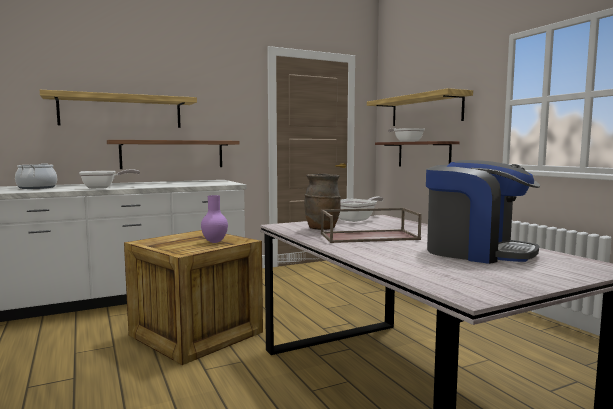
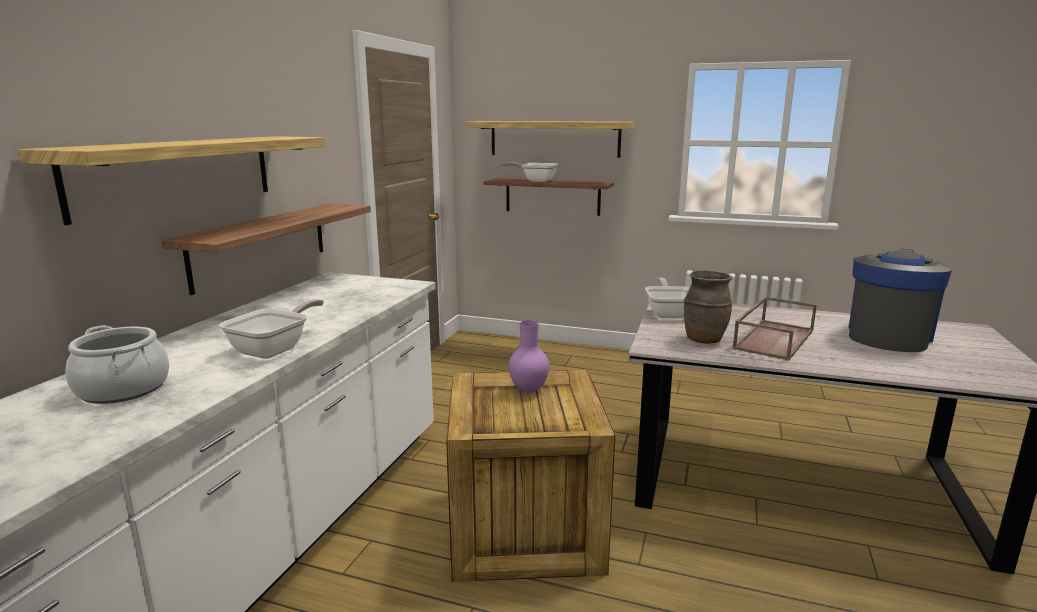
camera: 45 degrees left, 10 degrees up
coffee machine [426,160,541,264] -> coffee machine turned 45 degrees counterclockwise [849,249,953,352]

